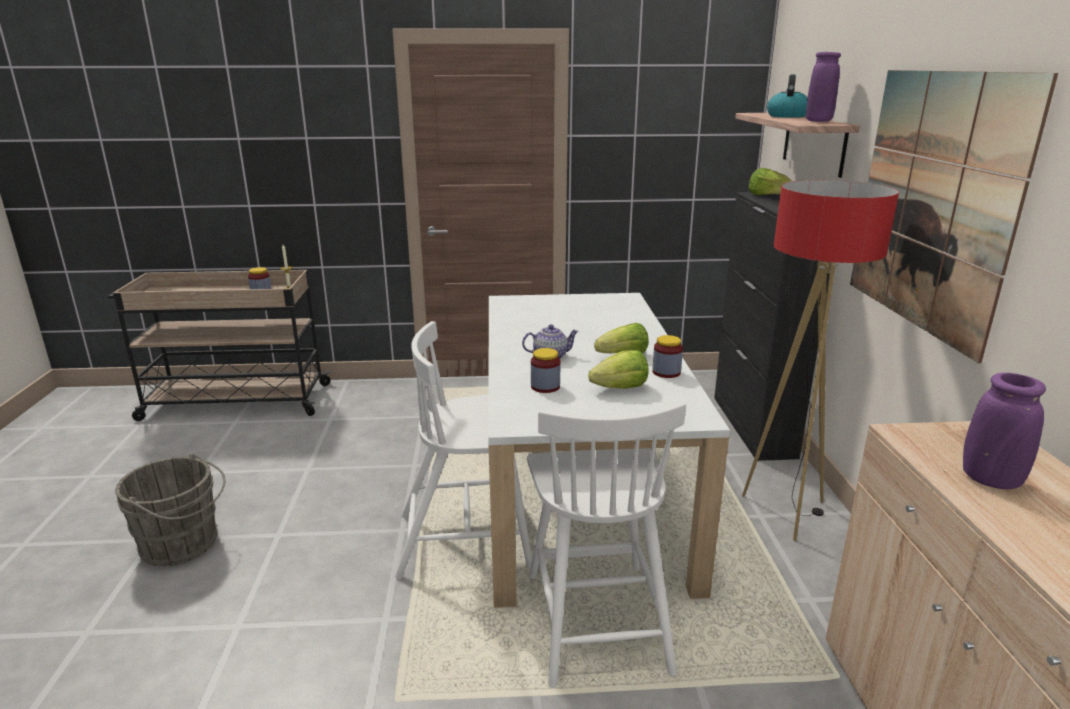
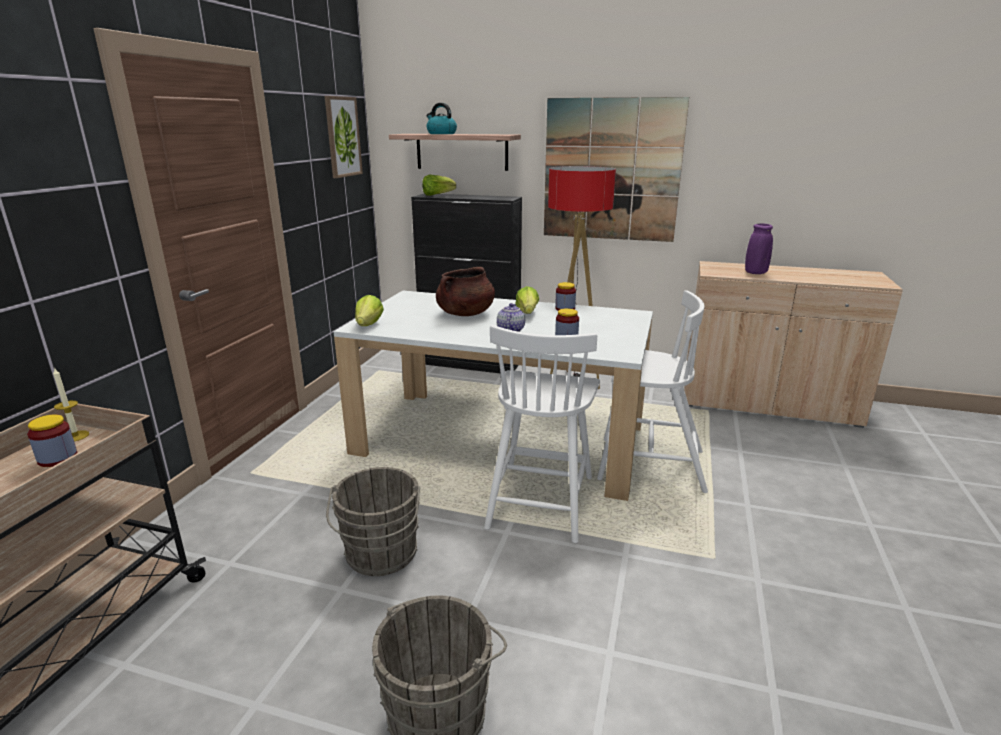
camera: 70 degrees left, 0 degrees up
lettuce [588,350,648,389] -> lettuce moved to [355,295,384,326]
purple vase [806,52,841,122] -> none
none -> picture [325,96,363,178]
none -> grey bucket [326,467,420,576]
none -> brown cooking pot [436,267,495,316]

